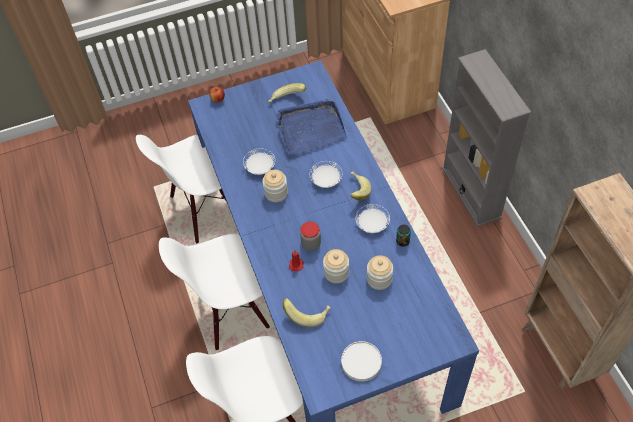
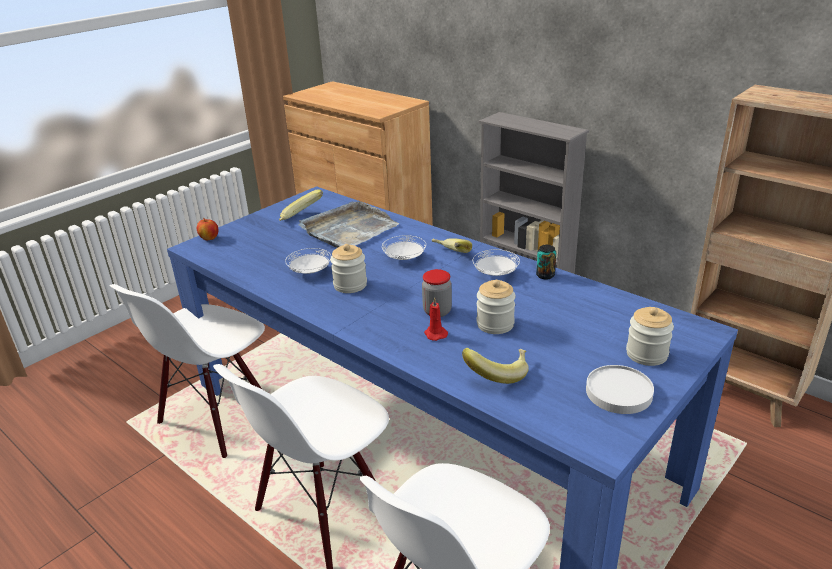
camera: 30 degrees left, 25 degrees down
blue tray [276,99,347,155] -> grey tray [298,201,399,248]
jar [367,255,393,290] -> jar moved to [626,307,674,366]

